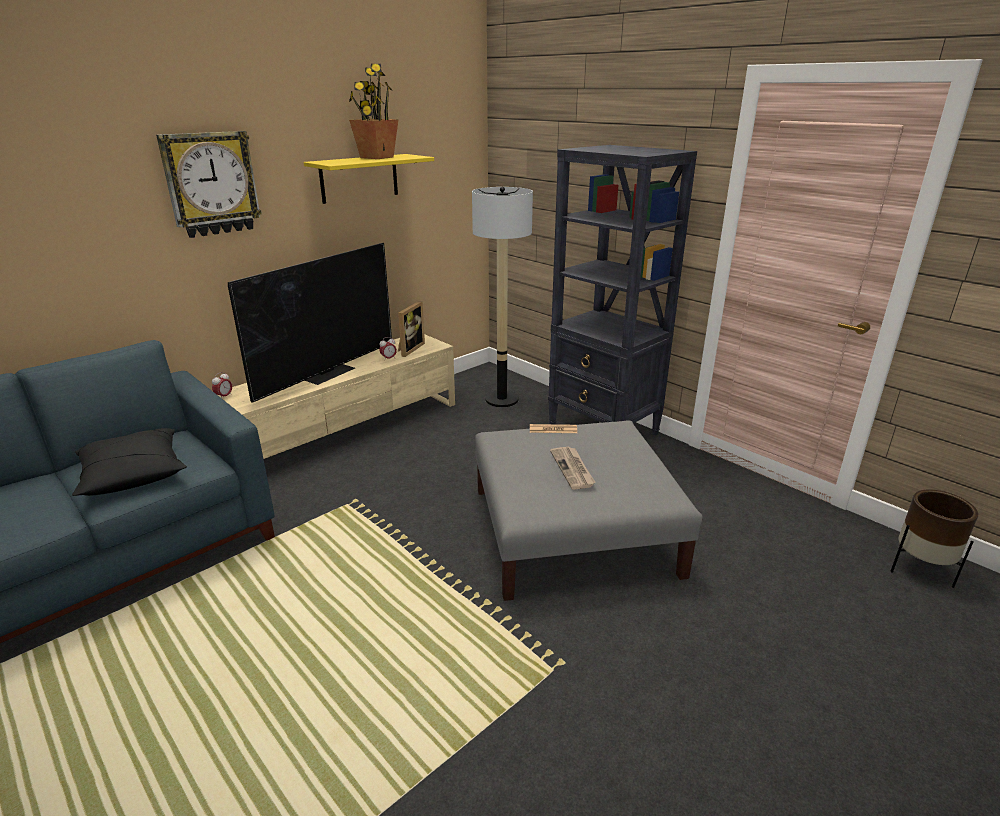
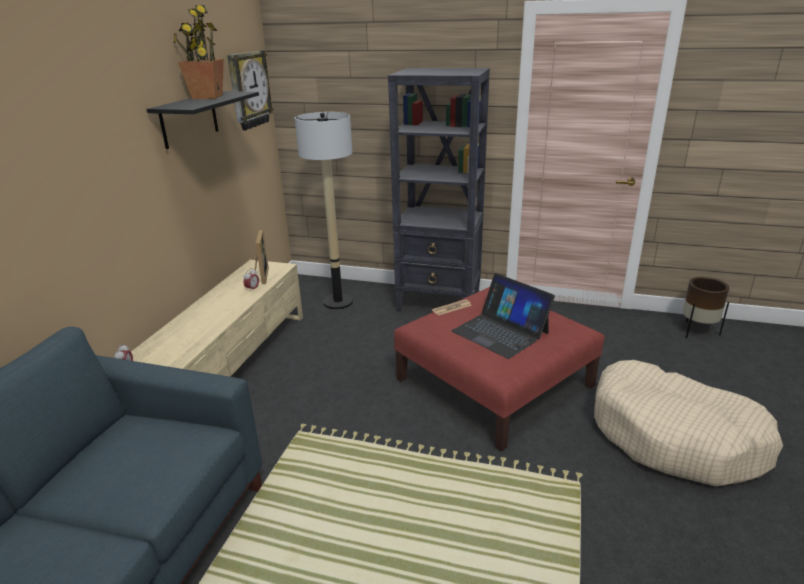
camera: 30 degrees left, 0 degrees up
black pillow [72,428,187,496] -> none
wall clock [156,131,262,238] -> wall clock moved to [227,50,274,131]
television [228,243,392,403] -> none
yellow shelf [304,154,434,204] -> black shelf [147,91,259,149]
grey ottoman [475,420,703,601] -> red ottoman [394,287,605,451]
newspaper [550,447,595,490] -> laptop [452,273,555,359]
none -> beige dog bed [594,360,783,487]

